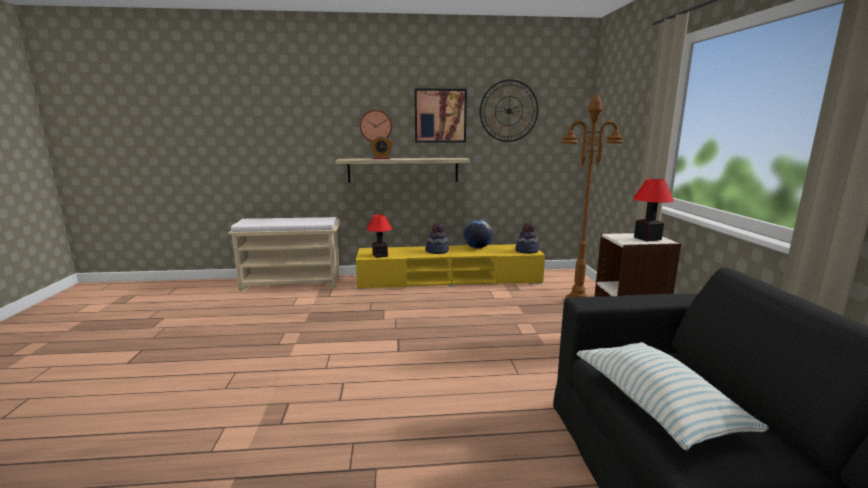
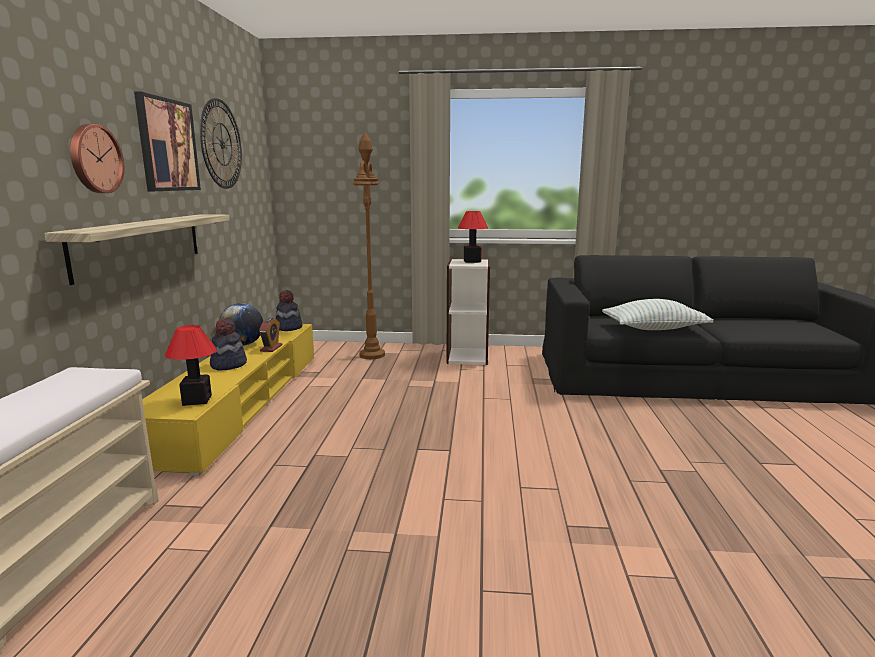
camera: 80 degrees left, 0 degrees up
alarm clock [370,136,393,159] -> alarm clock moved to [259,318,282,352]

